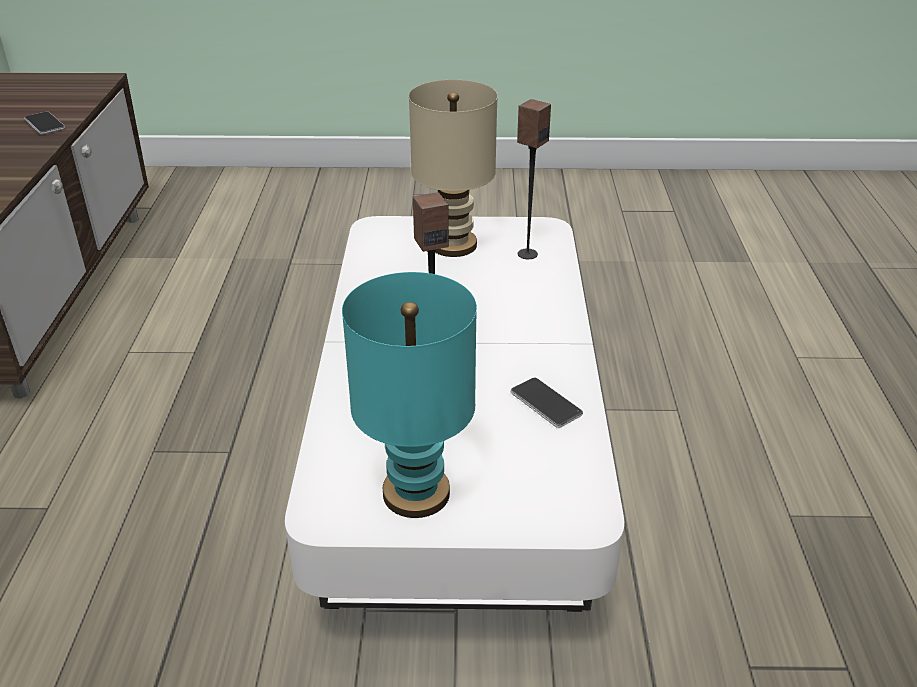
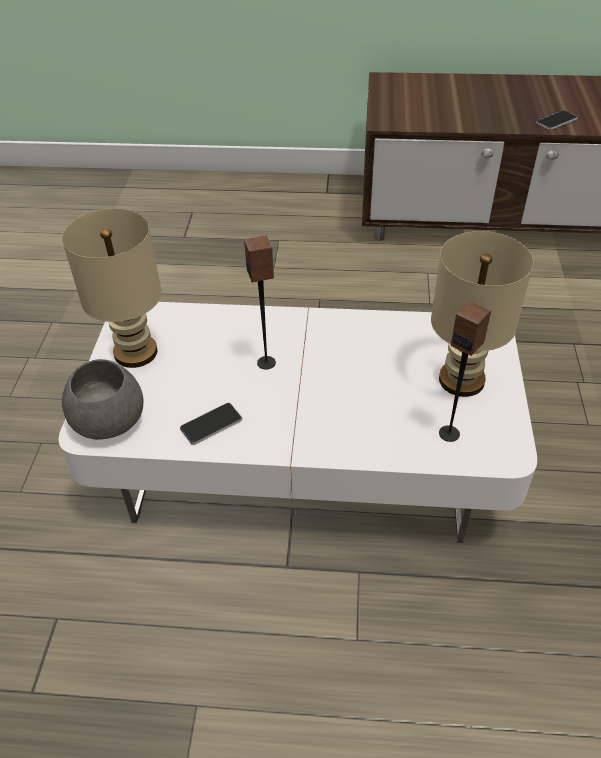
camera: 95 degrees right, 10 degrees up
turquoise table lamp [342,272,477,518] -> beige table lamp [62,208,162,368]
none -> grey bowl [62,359,144,440]

